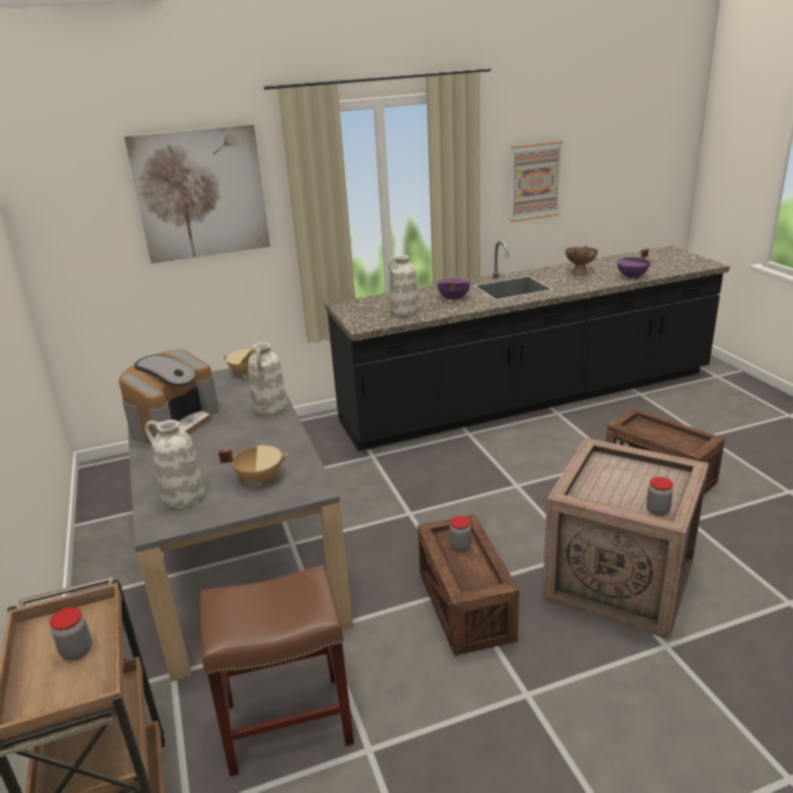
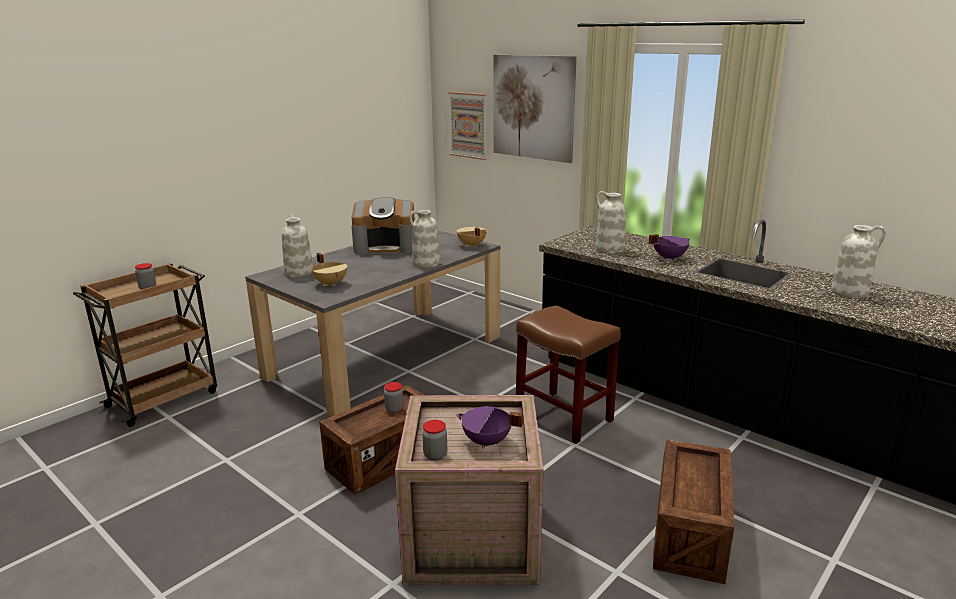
camera: 60 degrees right, 5 degrees down
brown stool [200,565,354,777] -> brown stool moved to [516,305,621,444]
picture [510,141,563,222] -> picture moved to [448,92,487,160]
brown bowl [565,245,598,275] -> white vase [831,225,886,298]
purple cooking pot [617,249,650,279] -> purple cooking pot moved to [456,406,523,448]

